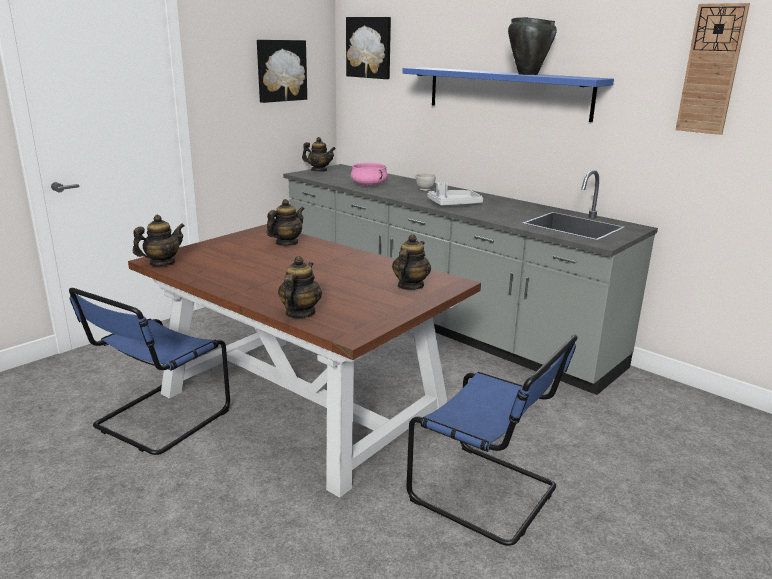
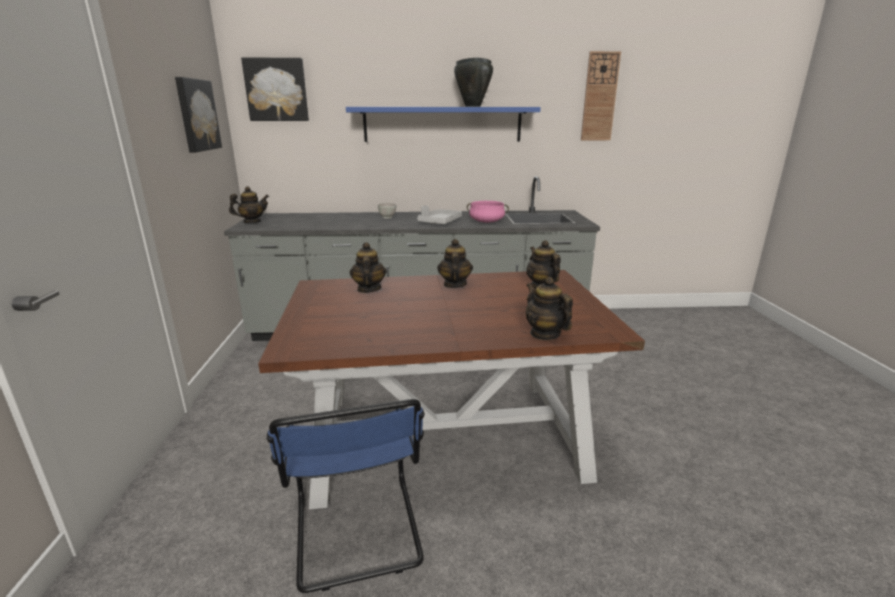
camera: 45 degrees left, 0 degrees up
teapot [133,215,185,266] -> teapot moved to [437,239,473,288]
pink cooking pot [351,163,388,186] -> pink cooking pot moved to [467,201,509,223]
blue chair [407,335,577,546] -> none

